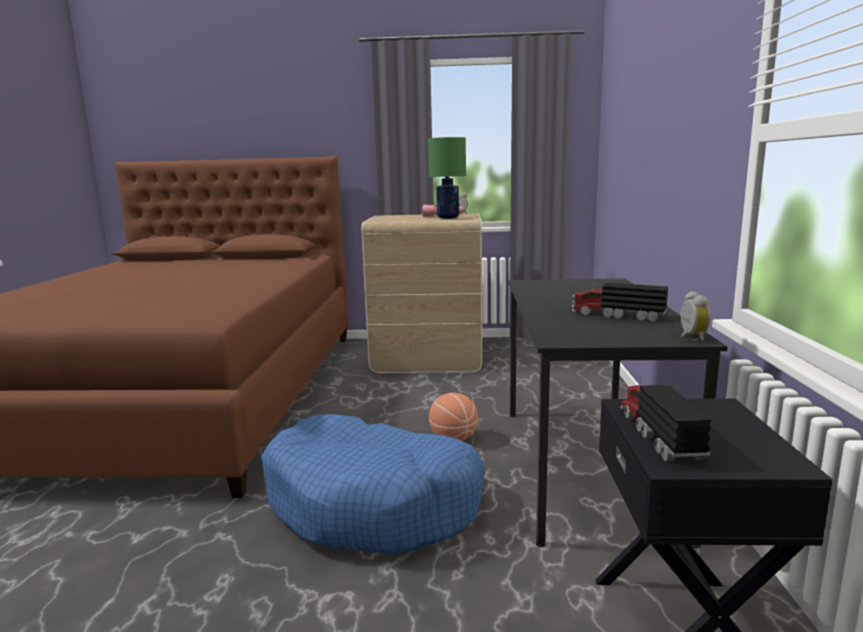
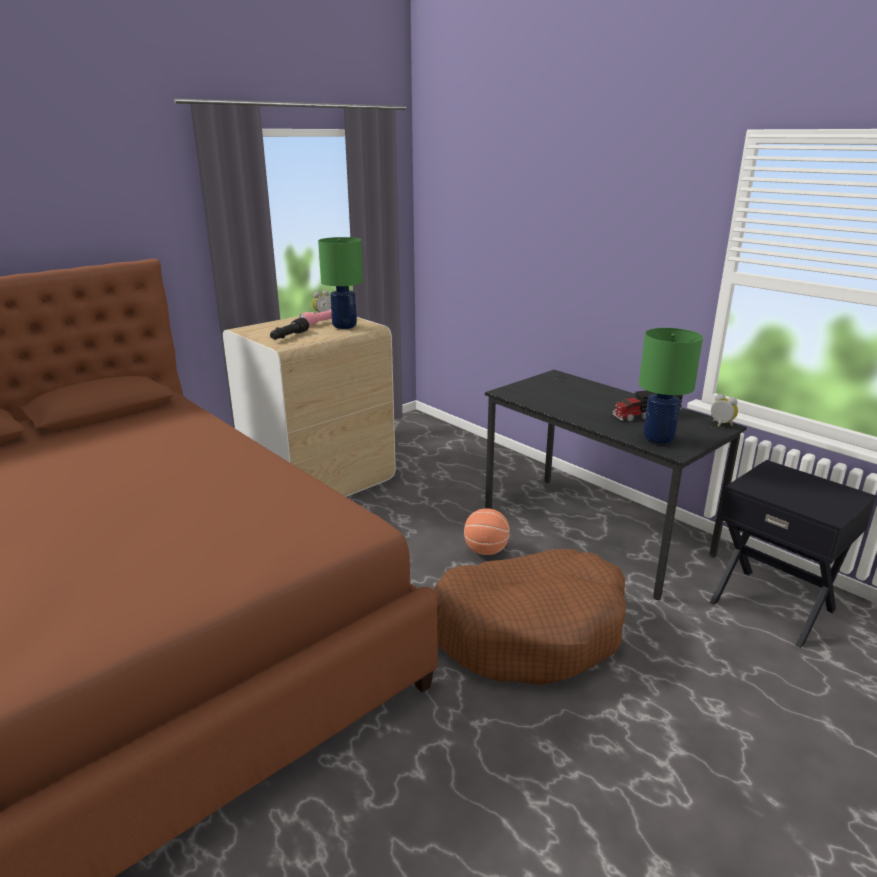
camera: 45 degrees left, 10 degrees up
blue dog bed [261,414,485,555] -> brown dog bed [434,549,626,685]
toy truck [621,376,712,461] -> none
none -> black flashlight [270,317,309,340]
none -> green table lamp [639,328,703,444]

